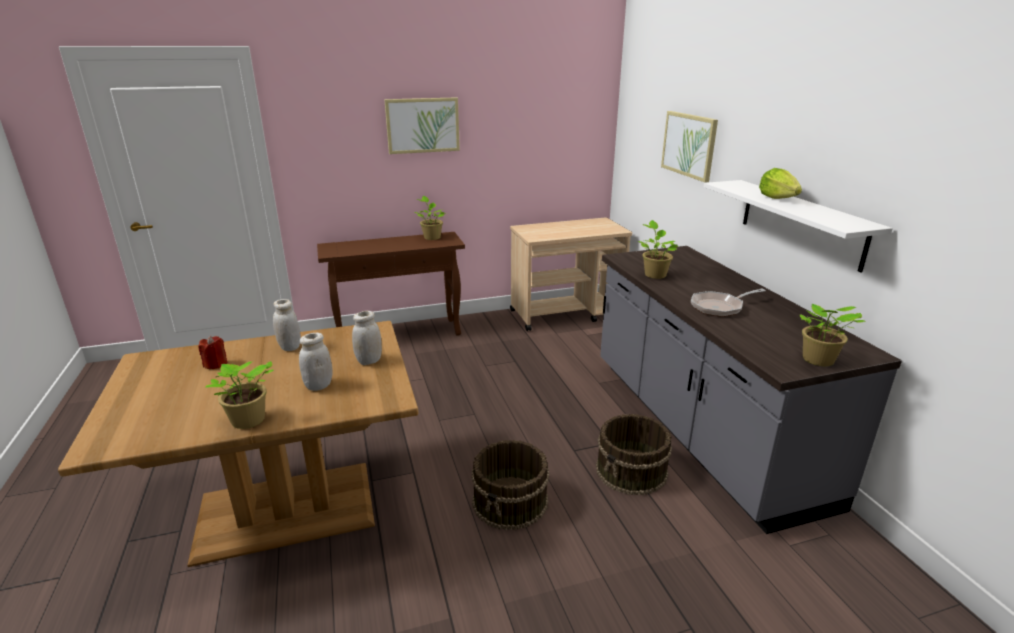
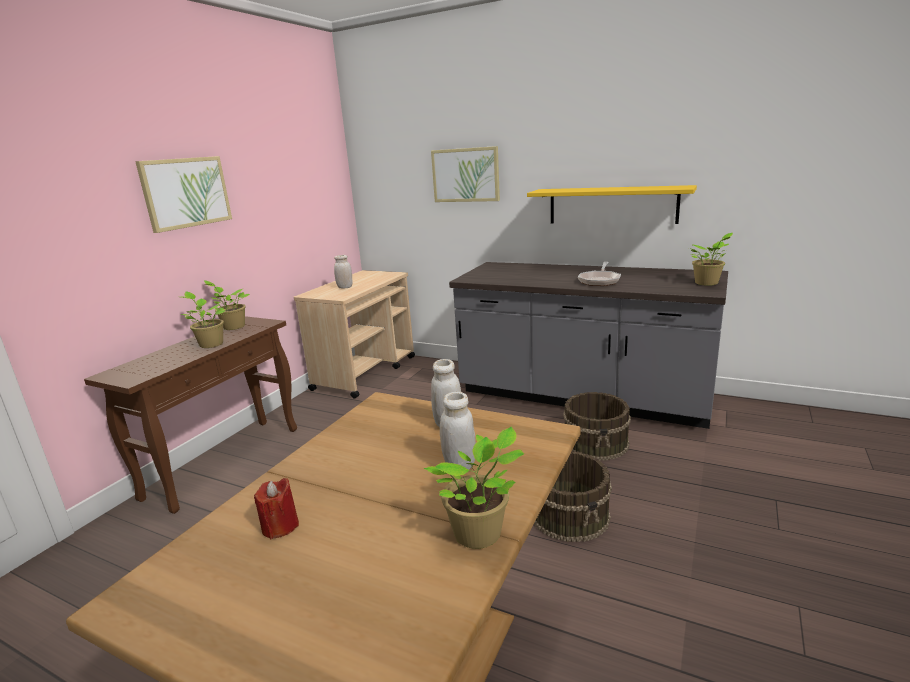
camera: 45 degrees left, 5 degrees down
white jar [273,299,301,351] -> white jar moved to [334,255,353,289]
potted plant [638,220,678,279] -> potted plant moved to [180,291,225,348]
white shelf [703,180,893,273] -> yellow shelf [527,185,697,224]
lettuce [759,168,802,199] -> none

